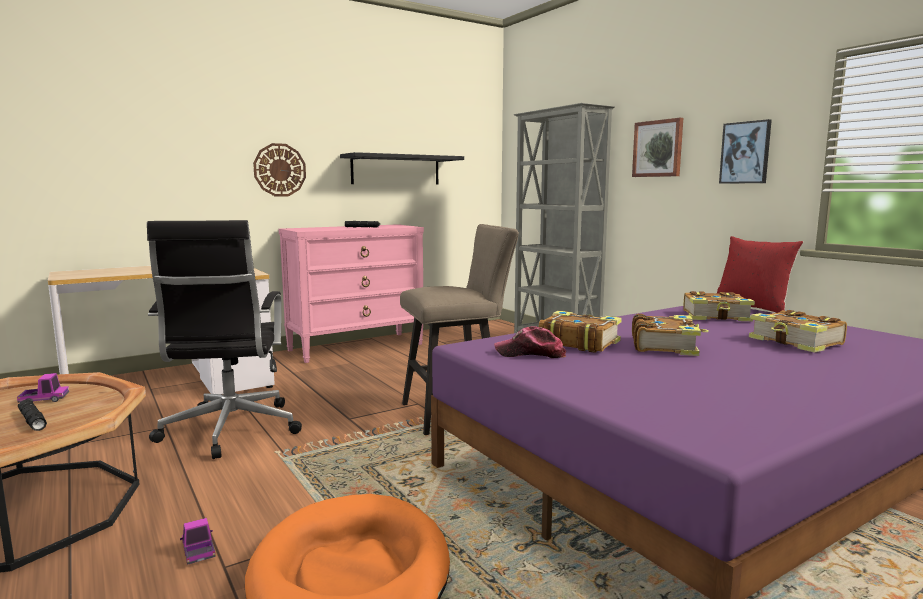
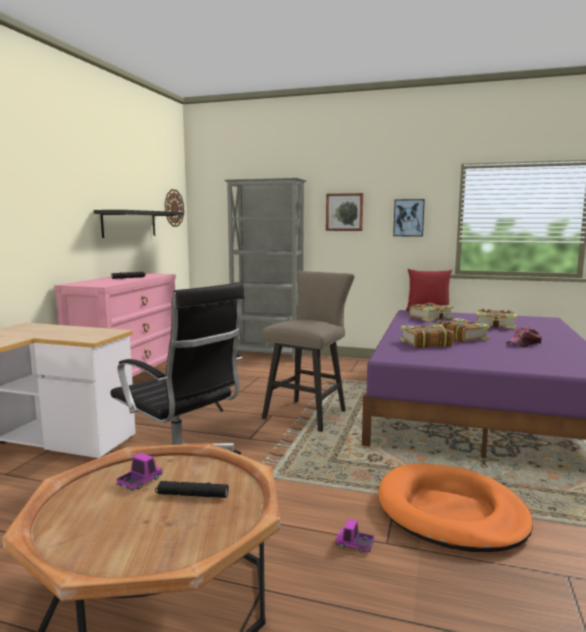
camera: 40 degrees left, 0 degrees up
wall clock [253,143,306,197] -> wall clock moved to [165,189,184,227]
cap [494,326,566,358] -> cap moved to [507,327,542,347]

